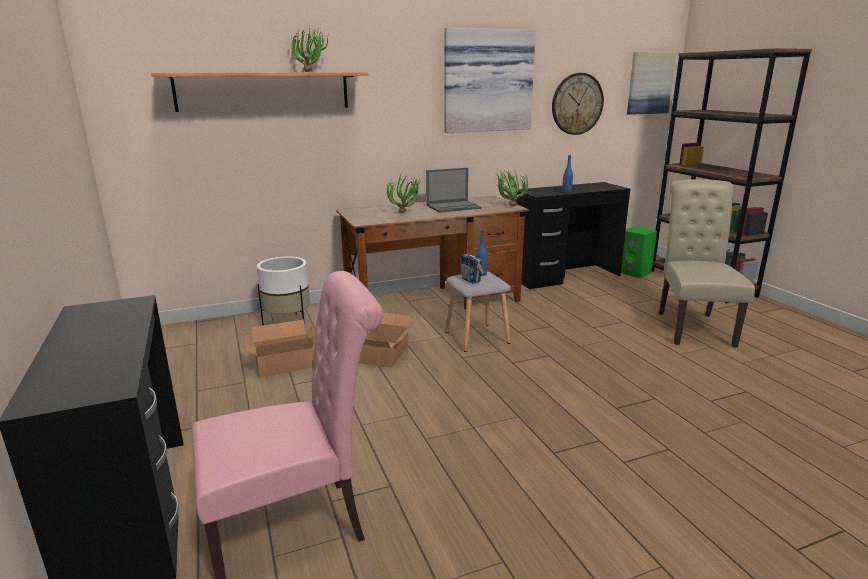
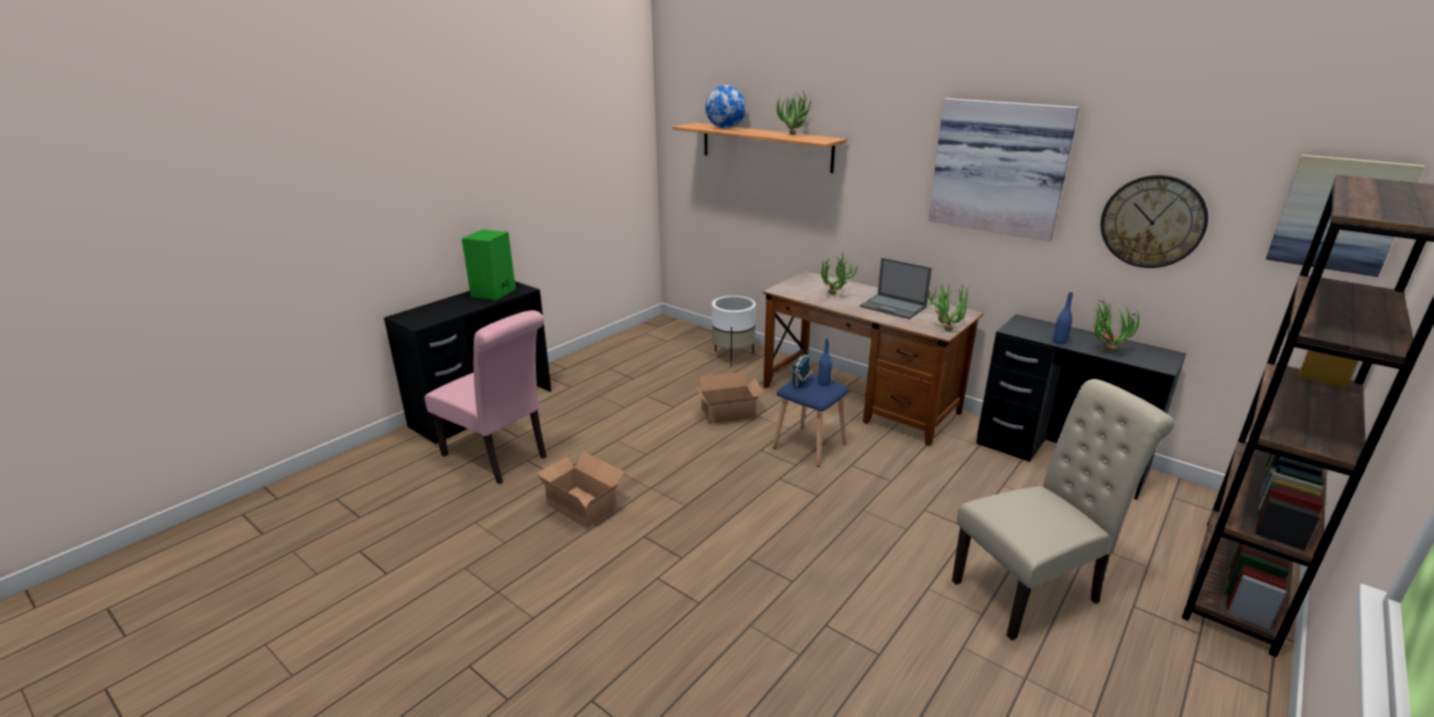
camera: 60 degrees right, 5 degrees up
cardboard box [244,319,316,377] -> cardboard box moved to [537,451,624,528]
grey stool [445,272,511,352] -> blue stool [773,374,849,467]
green speaker [621,227,657,278] -> green speaker moved to [462,229,516,300]
none -> globe [705,85,746,129]
none -> potted plant [1093,300,1139,352]

